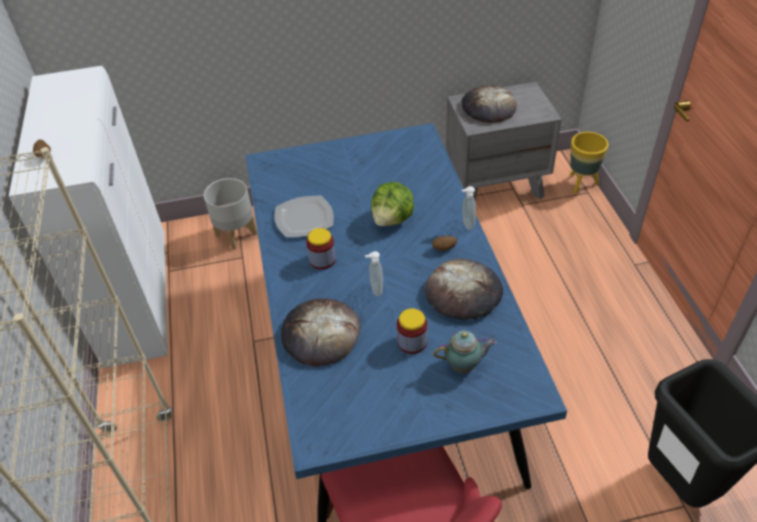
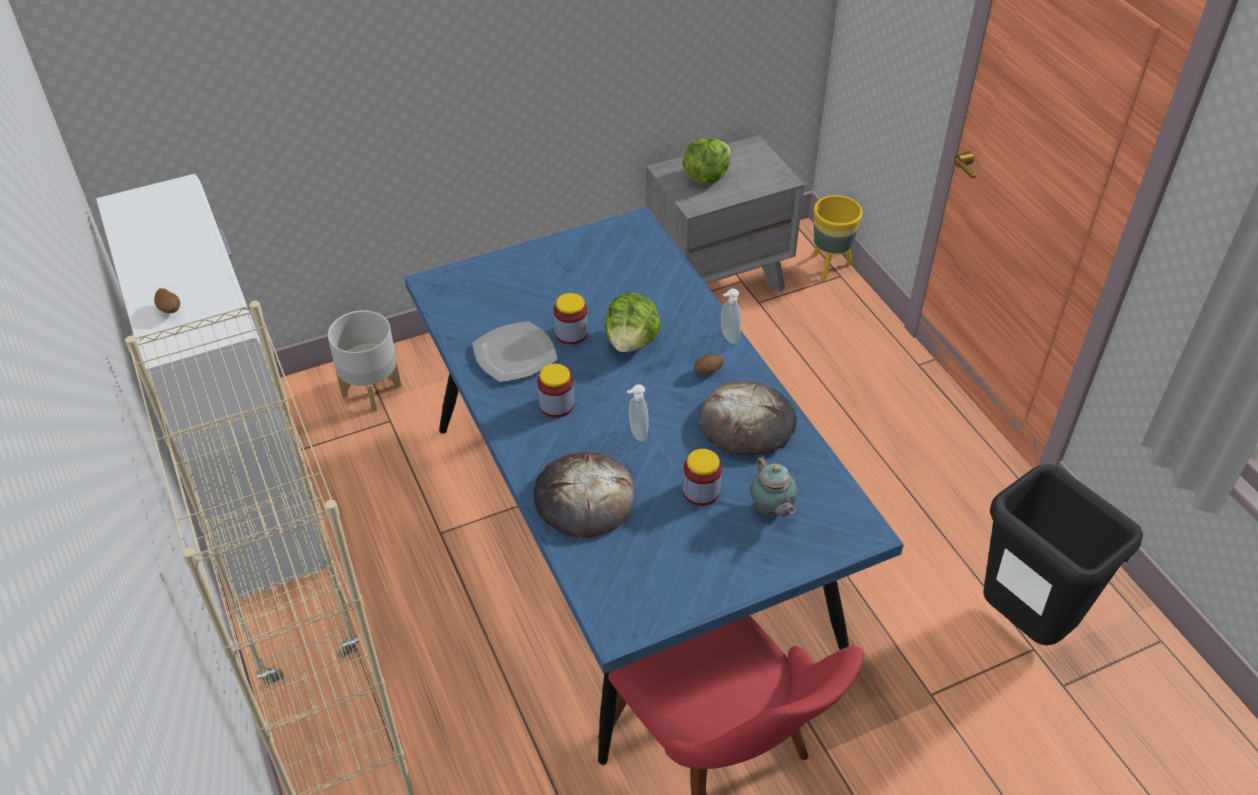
camera: 15 degrees left, 0 degrees up
teapot [434,330,497,373] -> teapot turned 90 degrees clockwise [750,455,797,516]
bread [461,85,517,123] -> lettuce [682,138,730,184]
none -> jar [554,293,588,345]

